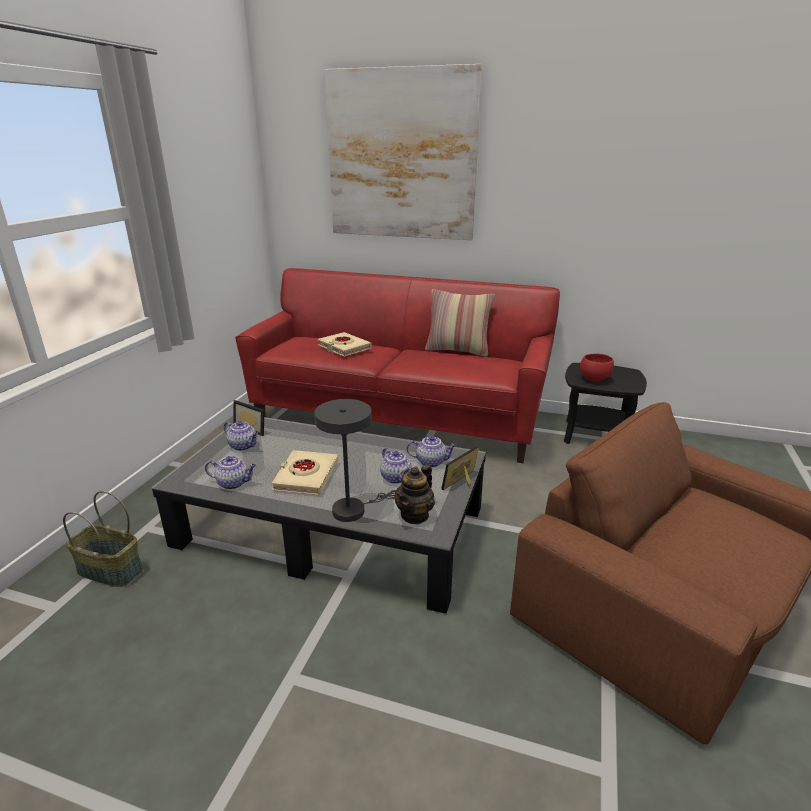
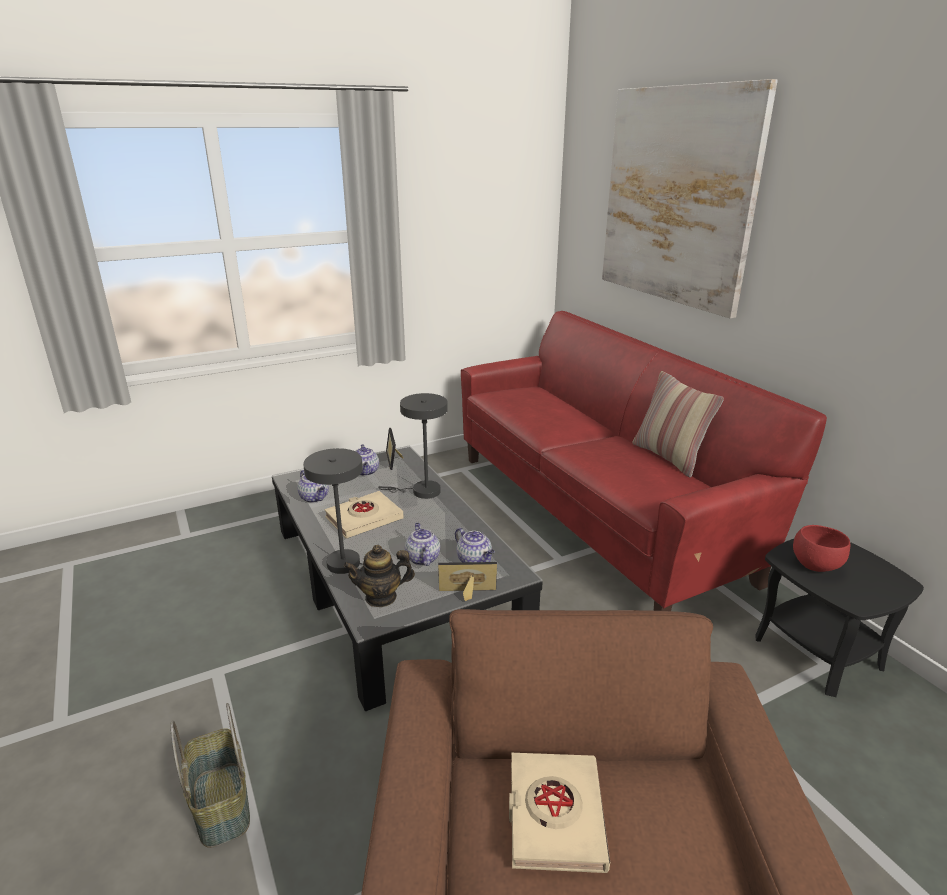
camera: 45 degrees right, 0 degrees up
basket [63,491,143,587] -> basket moved to [170,703,250,848]
beige book [317,332,372,357] -> beige book moved to [509,753,610,873]
teapot [380,448,412,484] -> teapot turned 150 degrees clockwise [405,523,440,566]
none -> grey table lamp [378,393,448,499]

